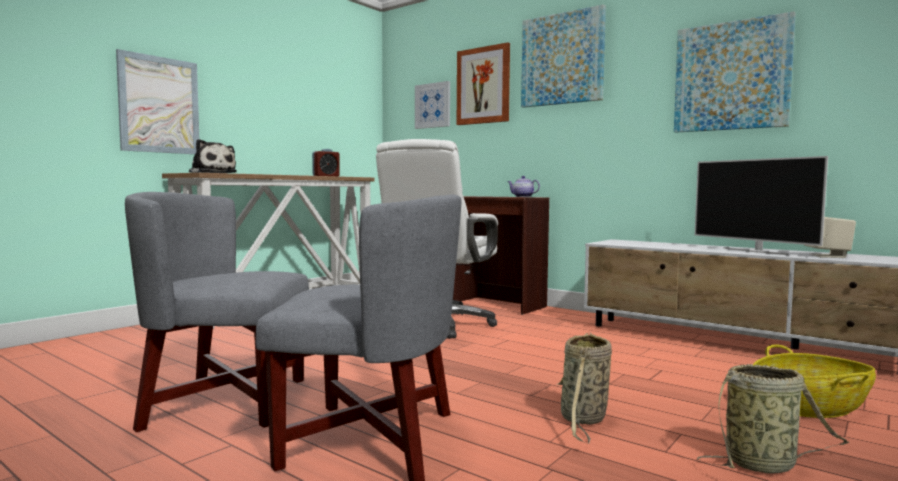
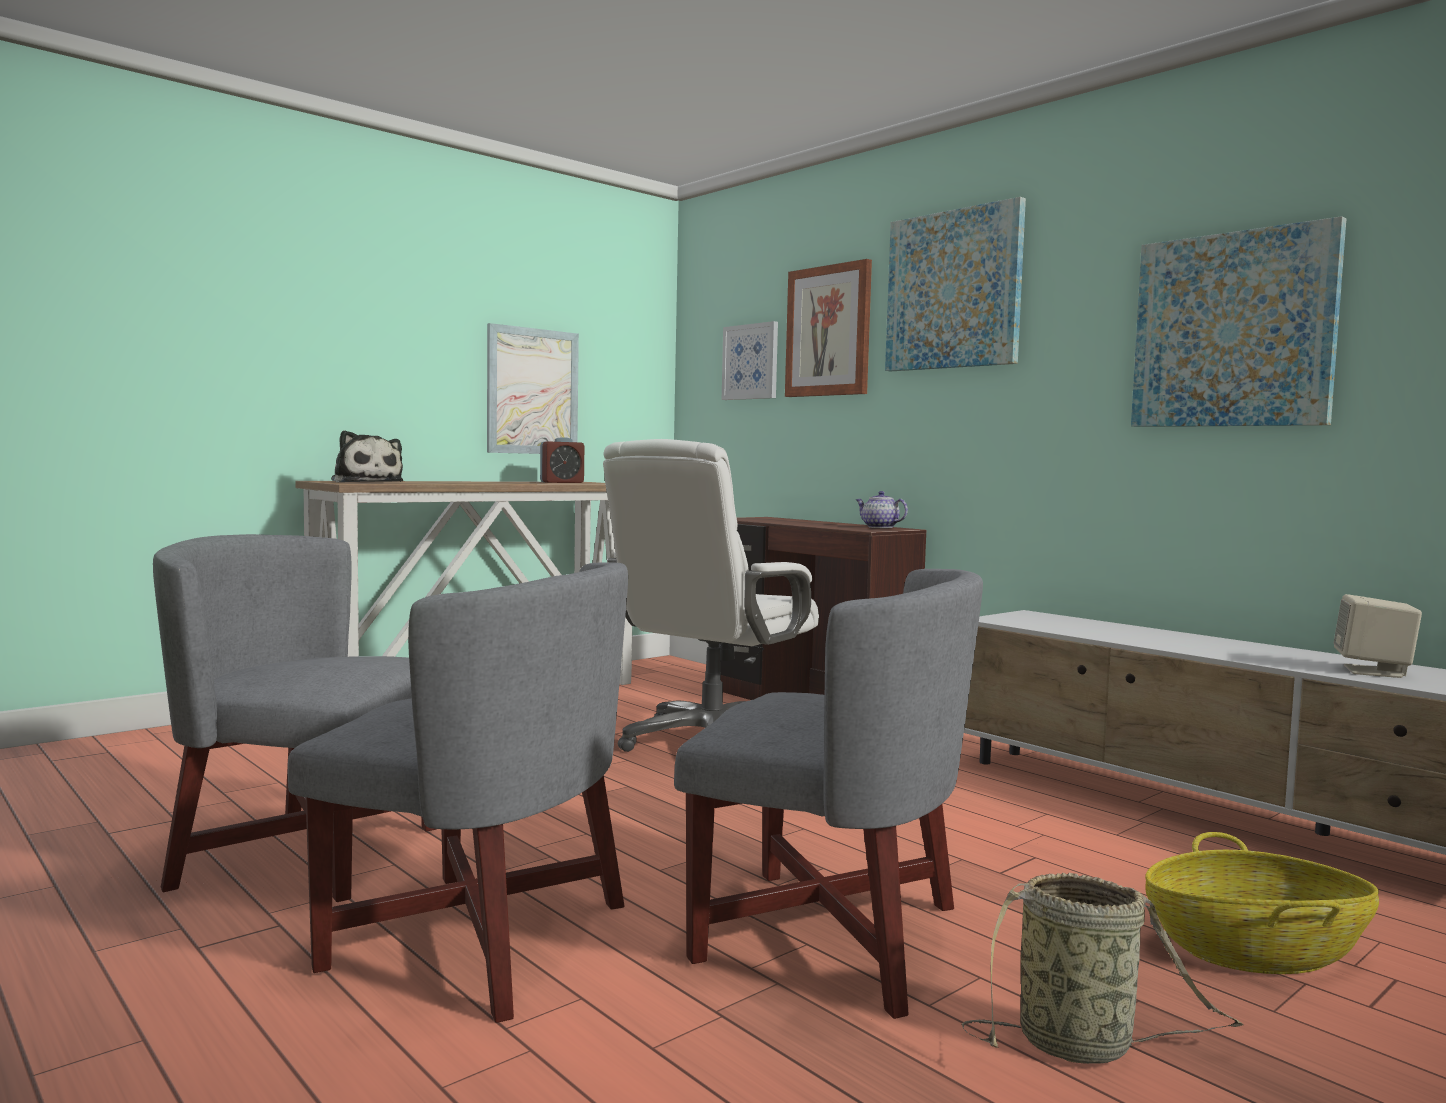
camera: 10 degrees right, 0 degrees up
picture [116,49,199,154] -> picture moved to [487,323,579,454]
basket [556,332,612,444] -> grey armchair [674,569,983,1019]
television [695,156,828,255] -> none

